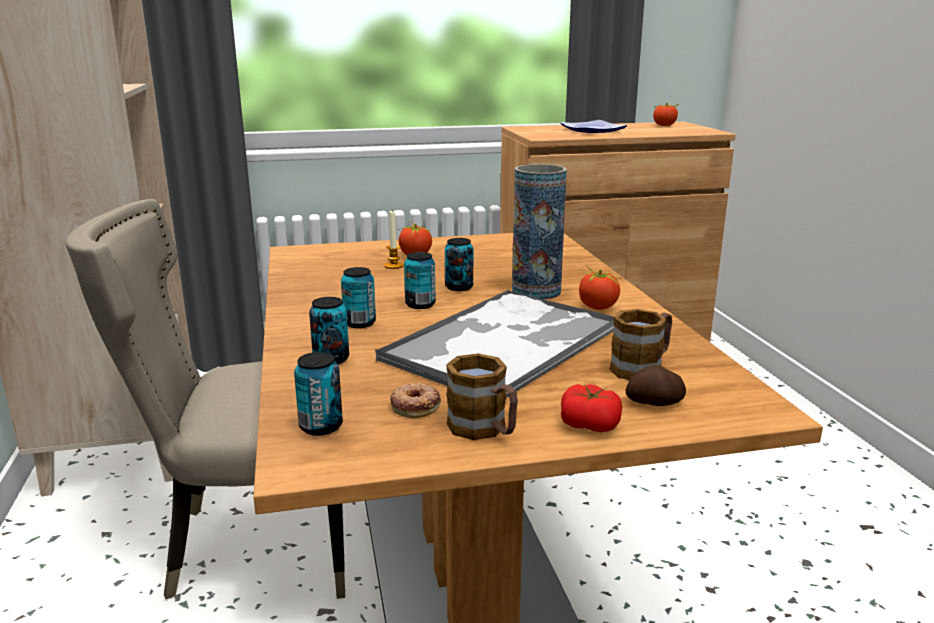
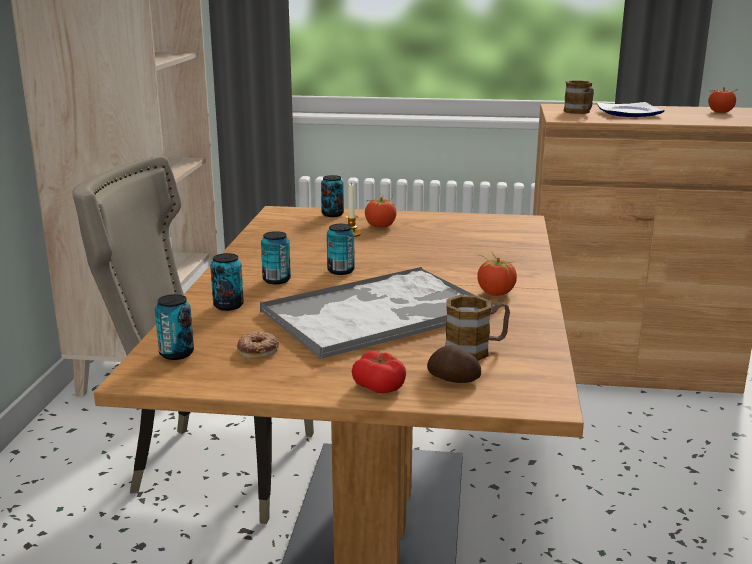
camera: 20 degrees right, 0 degrees up
can [445,238,473,291] -> can moved to [321,175,344,217]
mug [446,353,518,440] -> mug moved to [564,80,594,114]
vase [512,164,567,299] -> none

